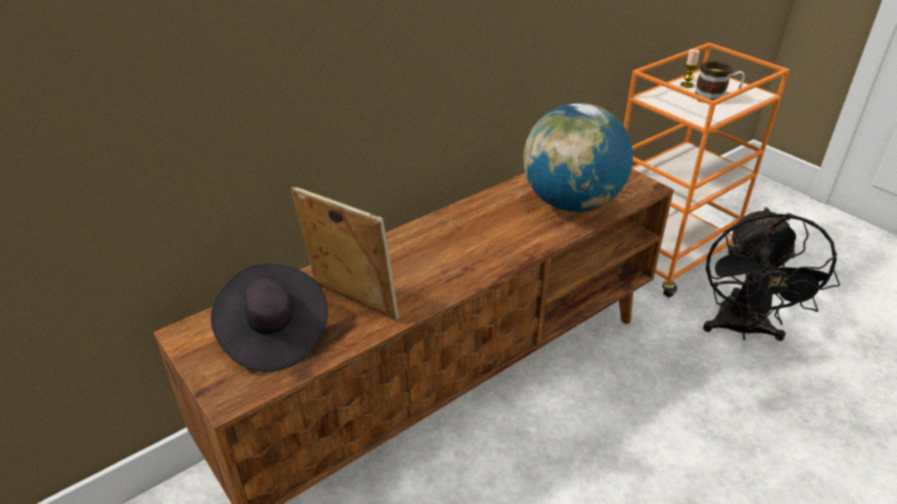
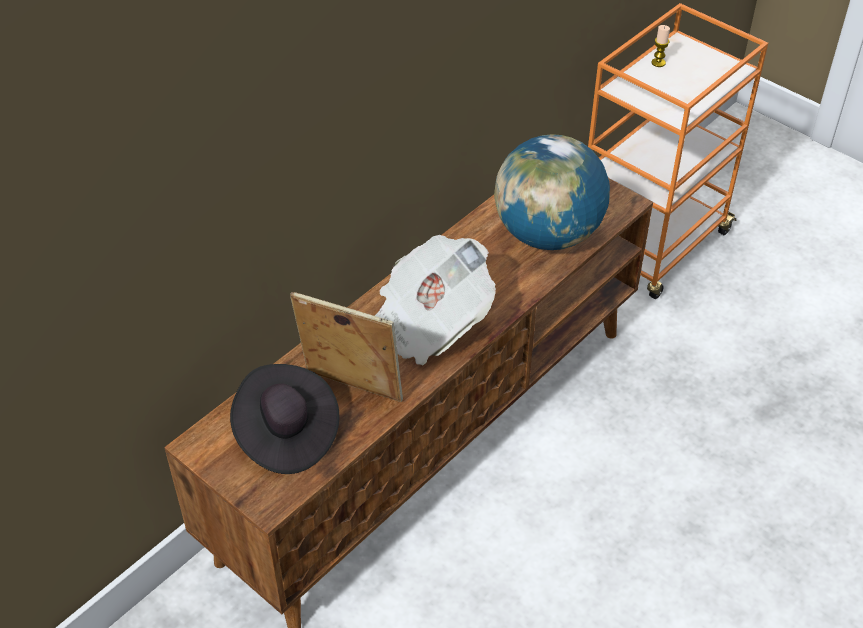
camera: 10 degrees left, 10 degrees up
mug [695,61,745,104] -> none
black fan [703,207,840,341] -> none
none -> newspaper [375,235,496,365]

